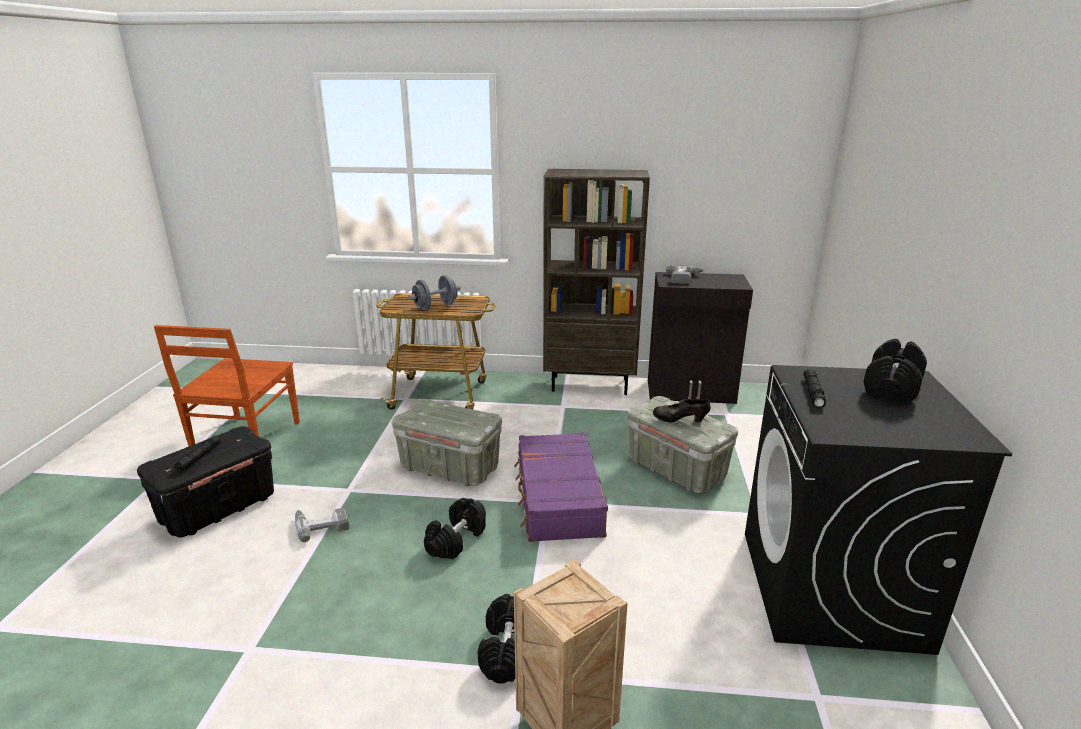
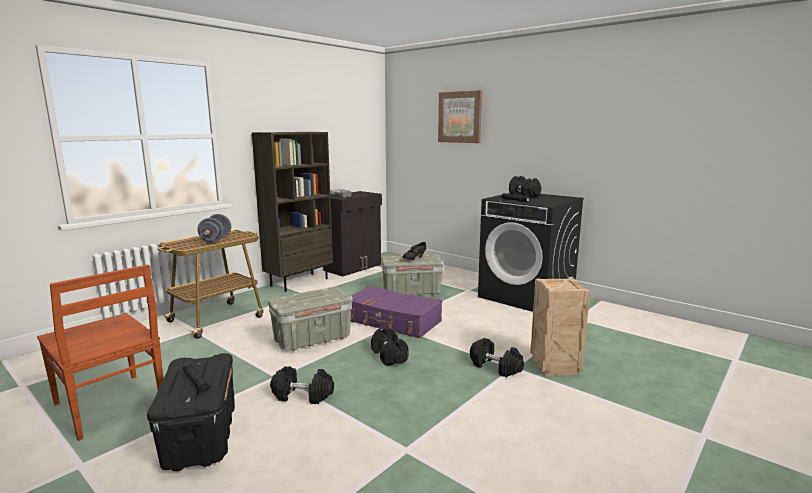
camera: 55 degrees left, 10 degrees down
power drill [295,507,349,542] -> black dumbbell [270,366,334,404]
none -> picture [438,90,482,143]

